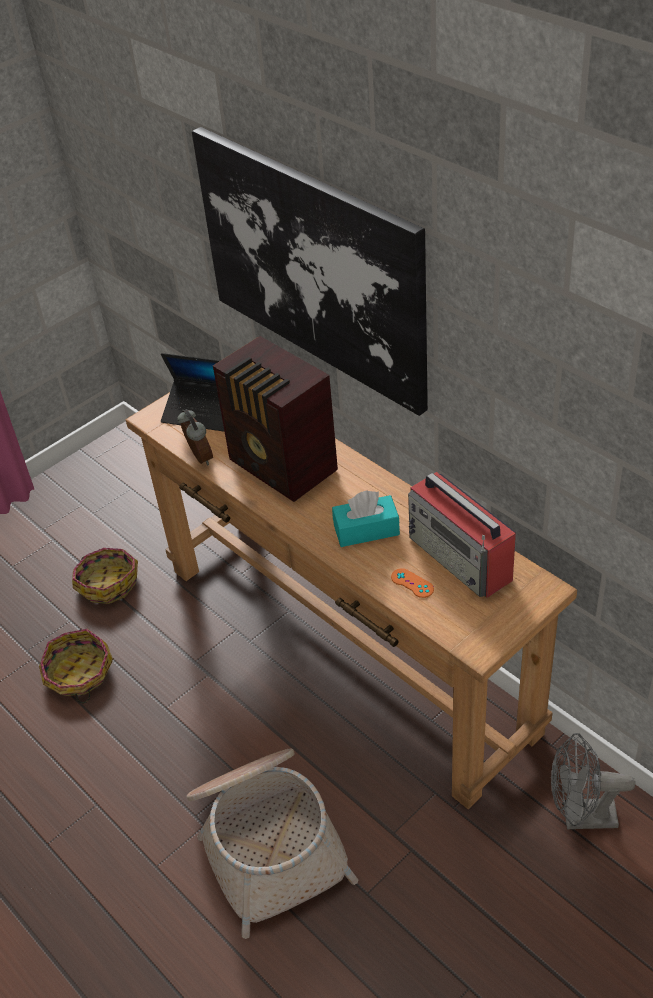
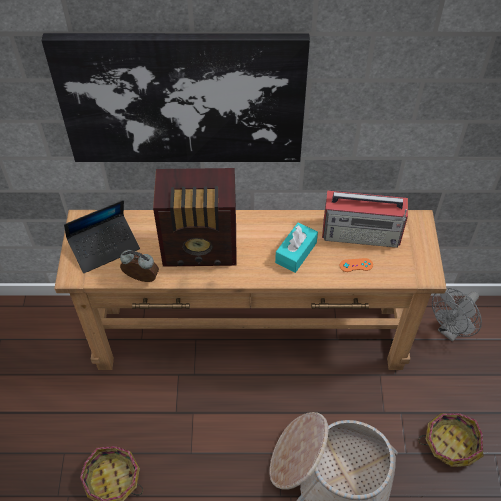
camera: 50 degrees left, 10 degrees up
basket [72,548,138,604] -> basket moved to [418,413,483,467]

